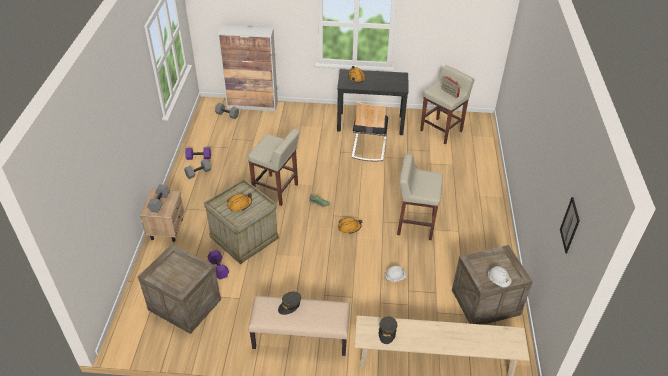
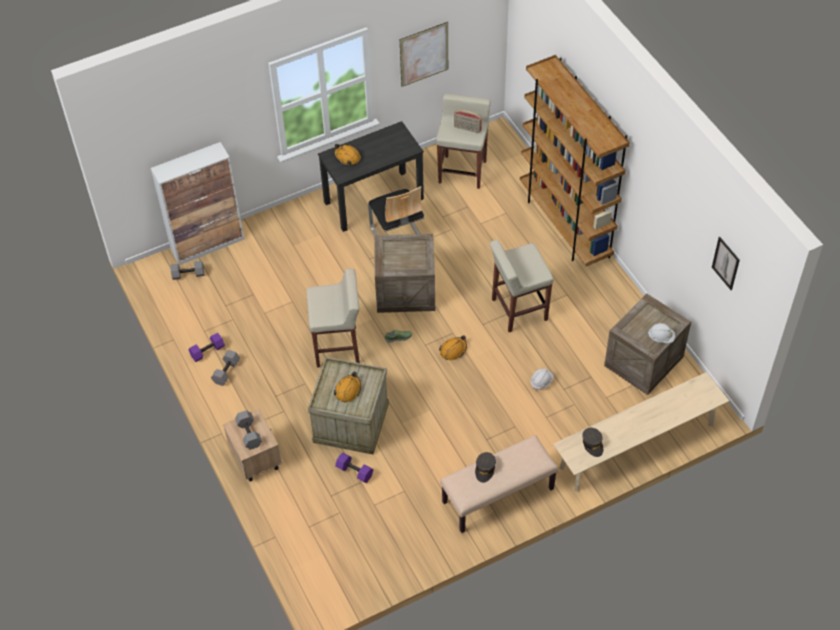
camera: 30 degrees left, 10 degrees up
crate [138,244,221,334] -> crate moved to [374,234,436,313]
none -> picture [400,22,448,87]
none -> brown bookcase [520,55,630,266]

